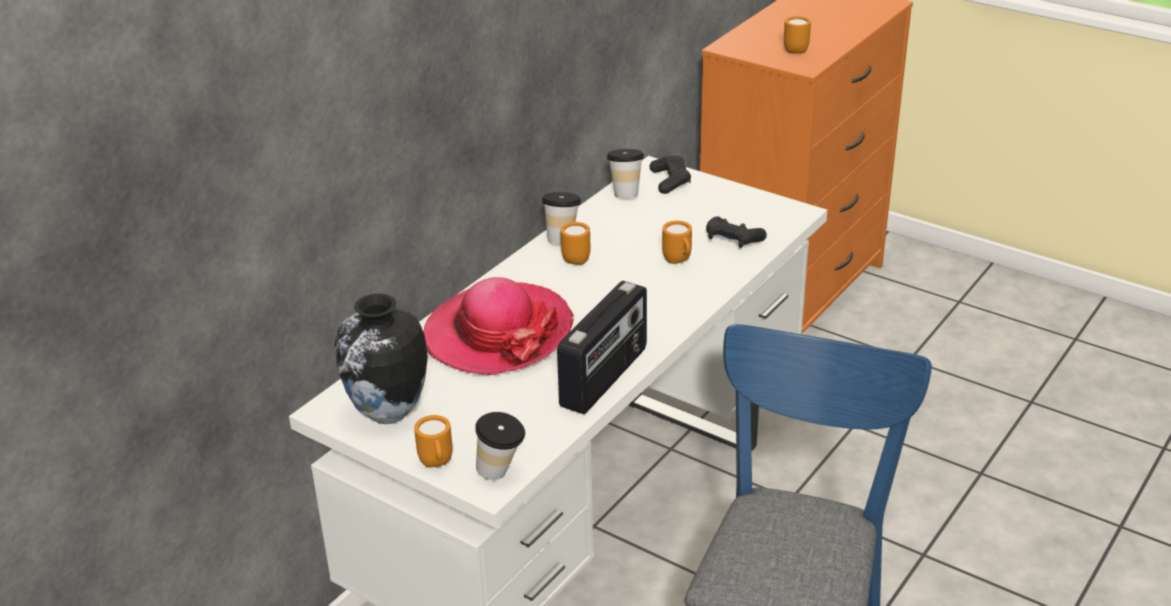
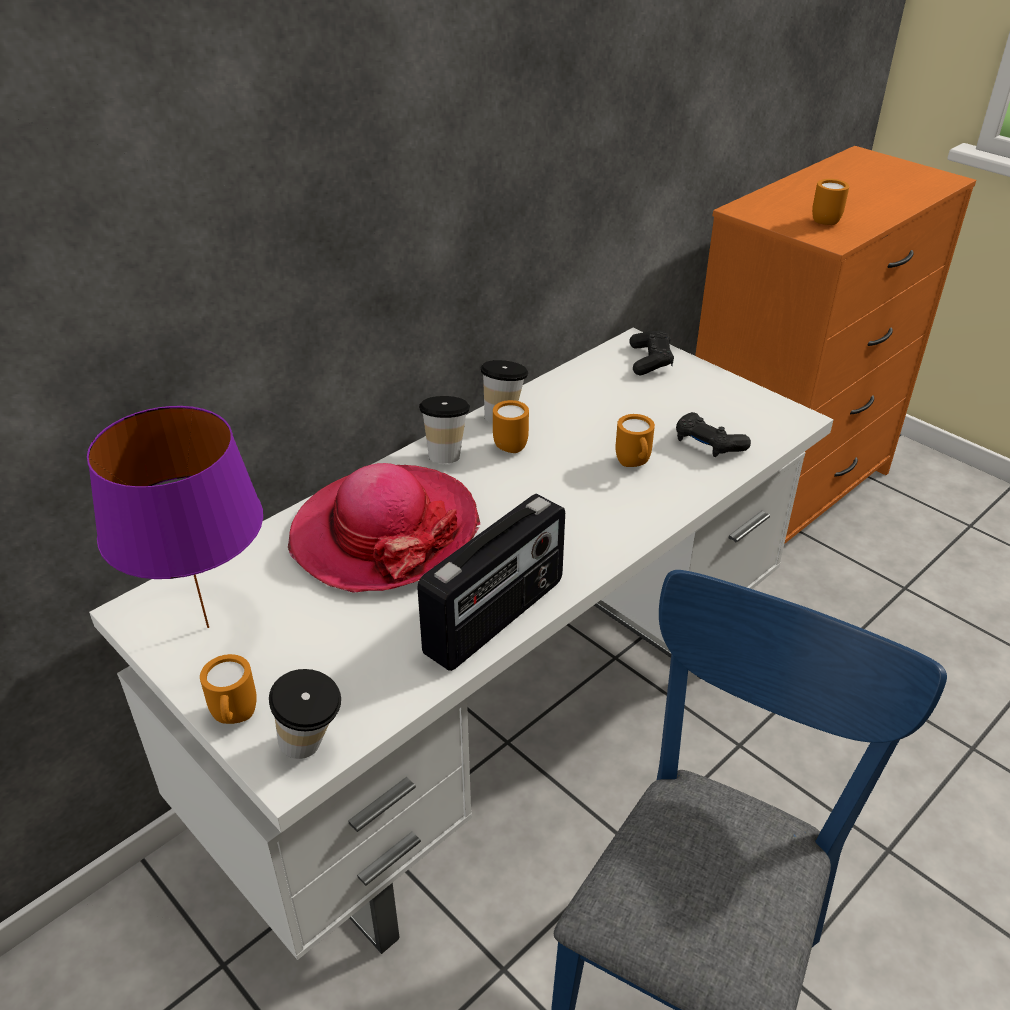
camera: 10 degrees right, 5 degrees up
vase [334,293,428,424] -> purple table lamp [87,406,263,628]
cup [607,149,644,198] -> cup moved to [419,396,470,463]

